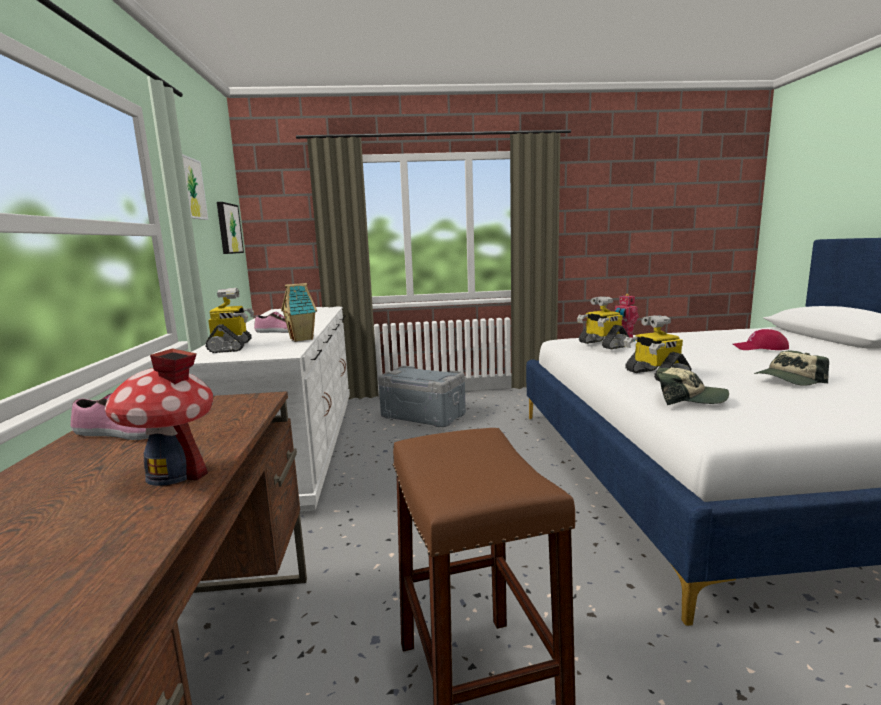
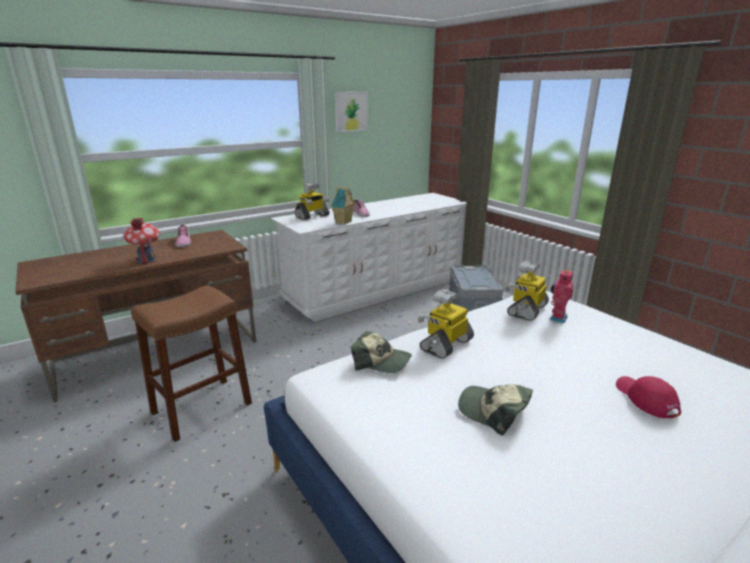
camera: 60 degrees right, 10 degrees up
picture [217,202,244,254] -> none
cap [656,367,729,406] -> cap turned 60 degrees counterclockwise [351,331,412,373]

